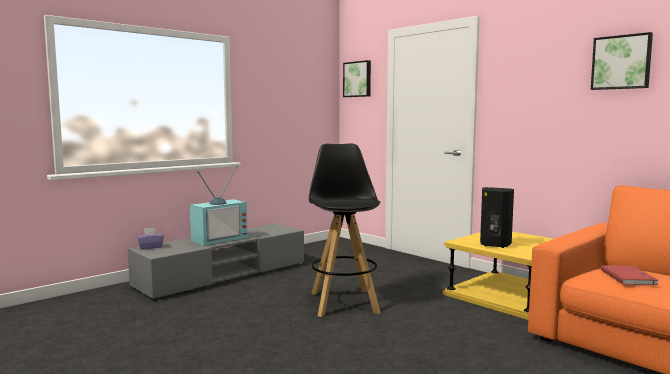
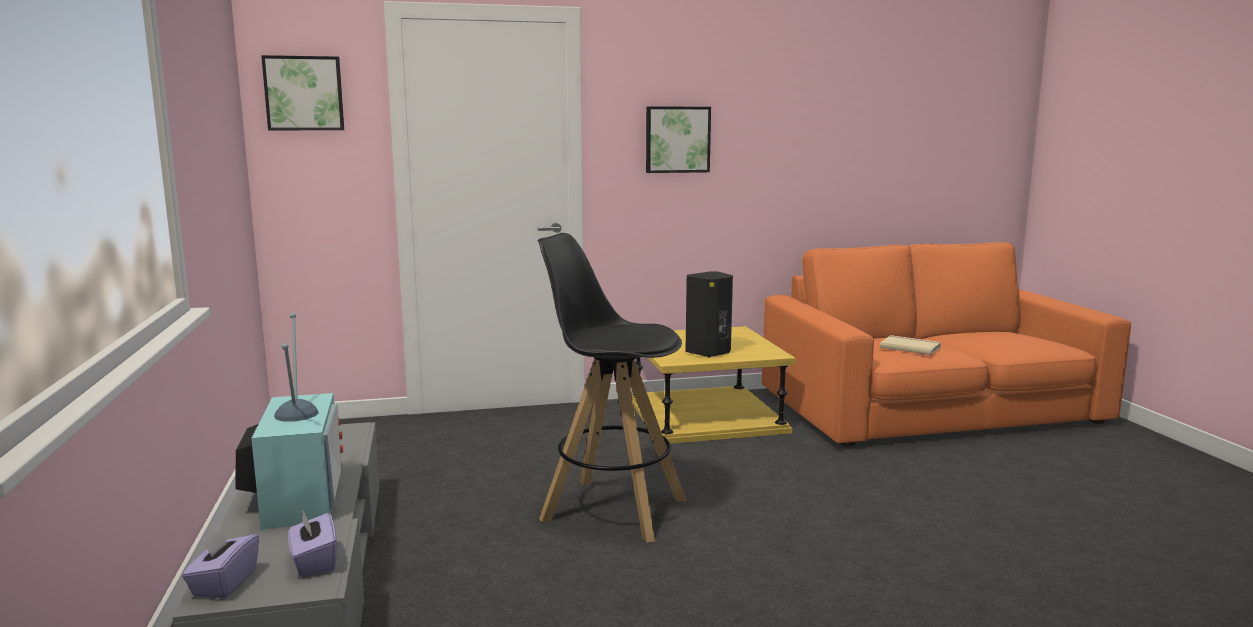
camera: 60 degrees left, 5 degrees up
picture [591,32,653,90] -> picture moved to [646,106,711,173]
red book [601,266,658,285] -> beige book [880,335,941,355]
none -> purple tissue box [288,511,337,577]

